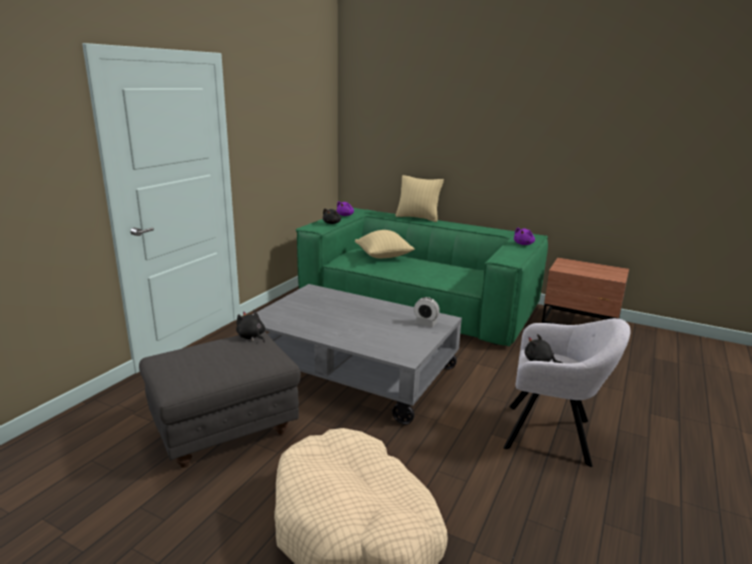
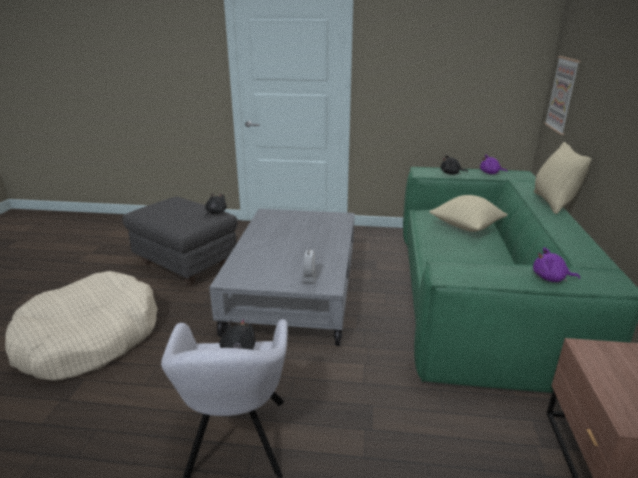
camera: 70 degrees right, 5 degrees up
none -> picture [544,56,581,135]

